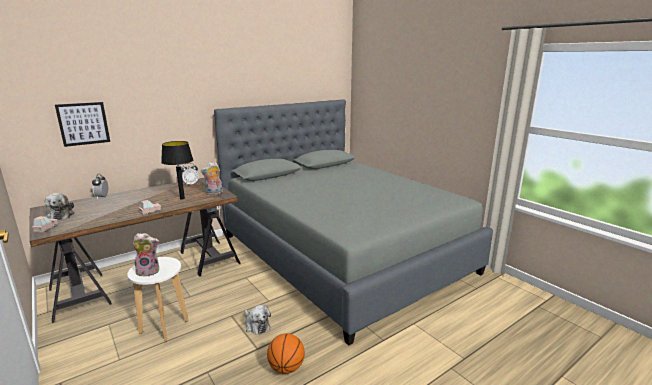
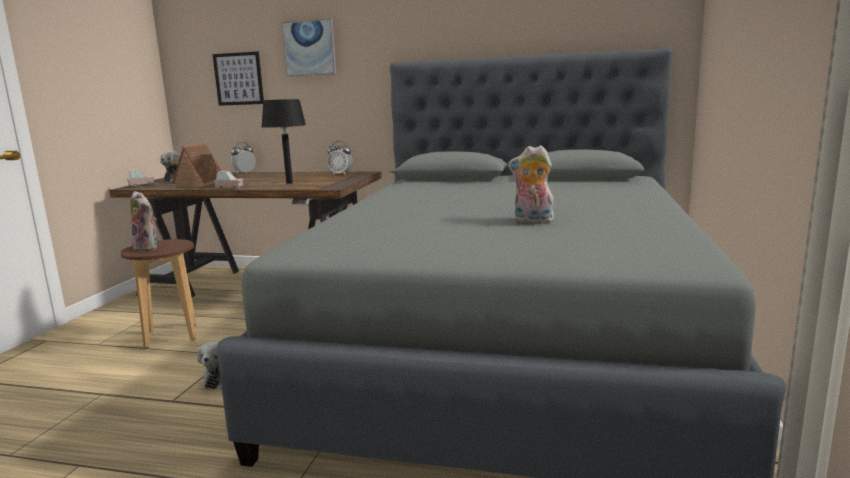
camera: 50 degrees right, 5 degrees down
white stool [127,257,189,341] -> brown stool [120,239,197,348]
plush toy [201,162,223,195] -> plush toy moved to [508,145,554,223]
basketball [267,333,305,374] -> none
none -> toy house [172,143,222,187]
none -> picture [282,19,336,77]

